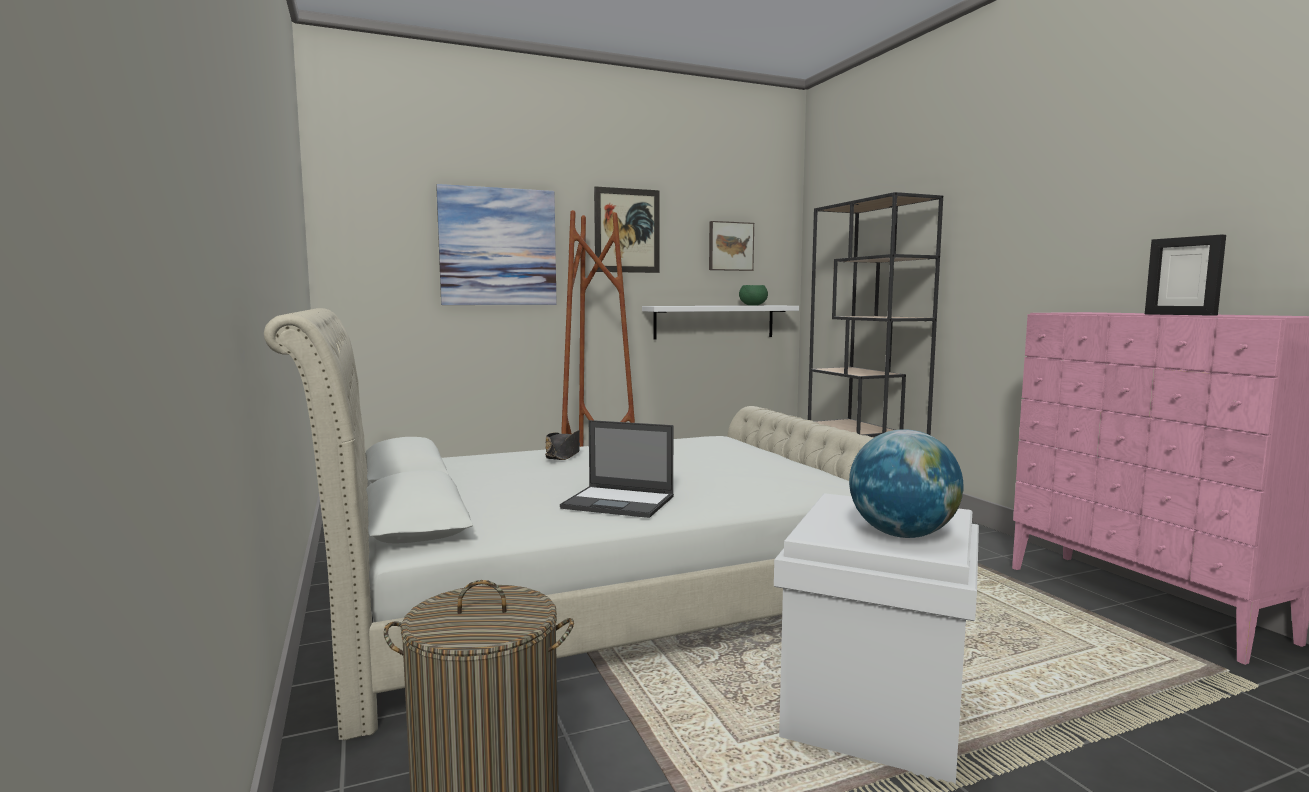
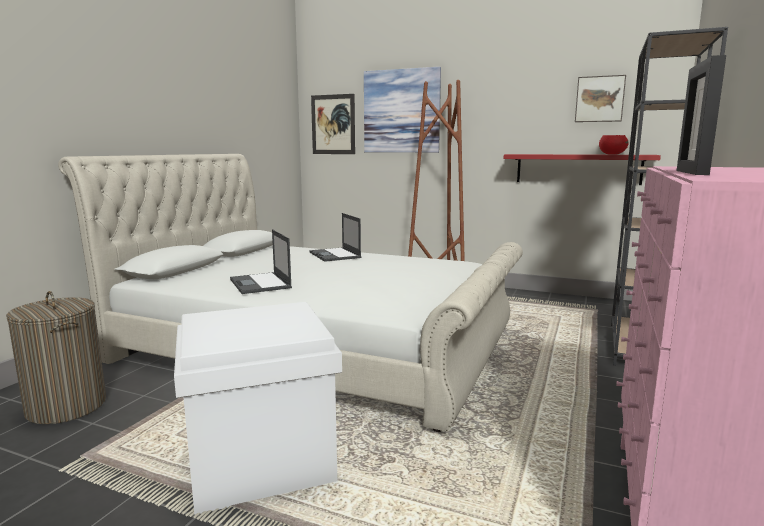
camera: 45 degrees right, 5 degrees up
black hat [545,430,580,460] -> laptop [309,213,361,262]
picture [594,186,660,273] -> picture moved to [311,94,355,154]
white shelf [642,306,799,340] -> red shelf [504,154,661,185]
green bowl [739,285,768,306] -> red bowl [599,135,629,155]
globe [849,429,964,538] -> none

